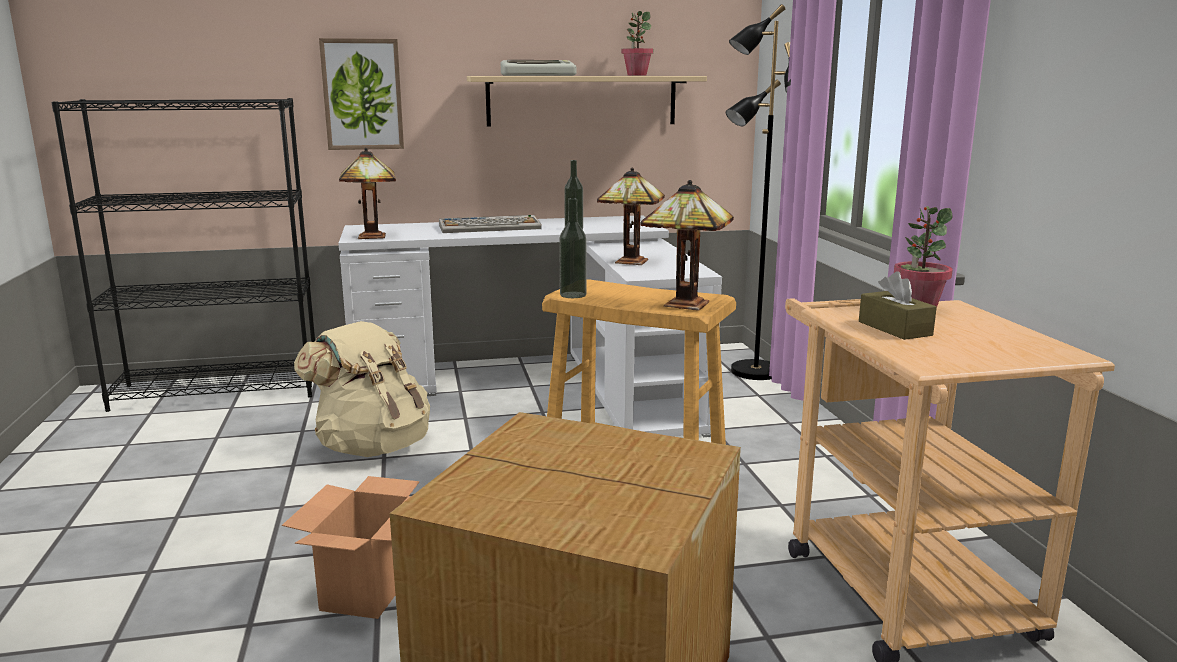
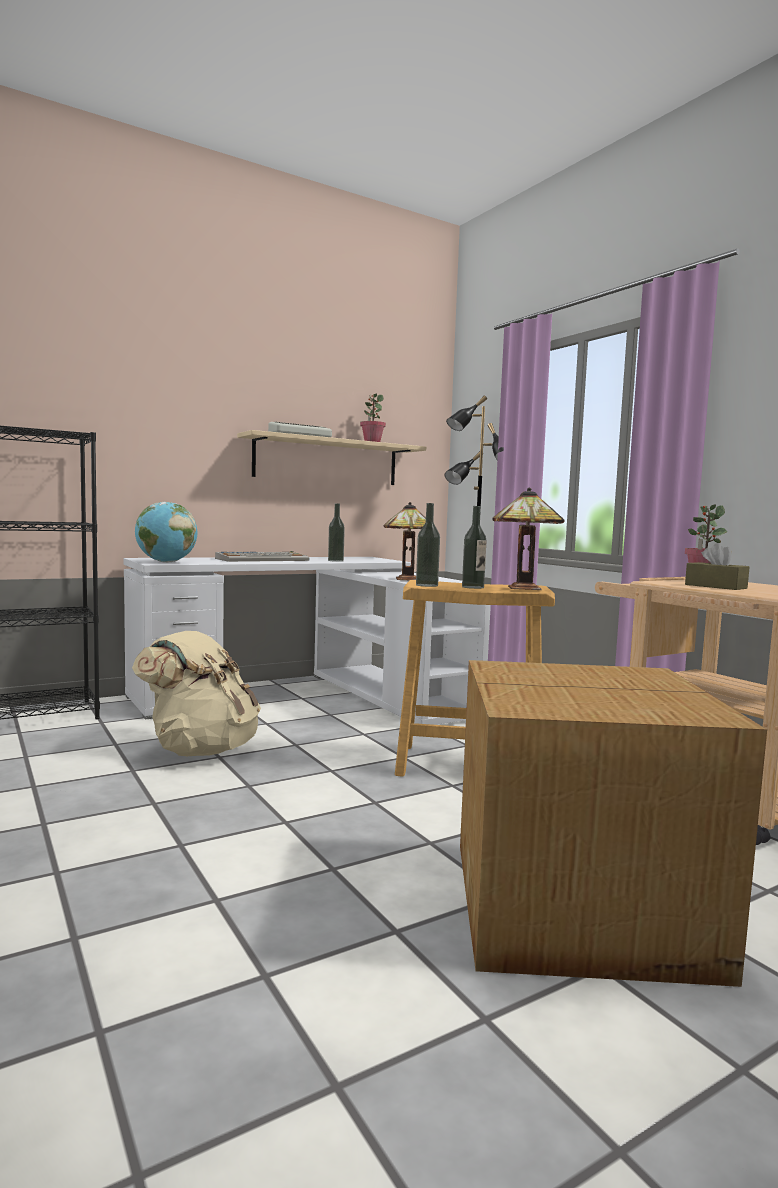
camera: 20 degrees left, 10 degrees down
cardboard box [282,476,420,619] -> none
picture [319,38,404,150] -> none
table lamp [339,148,396,239] -> globe [135,502,197,563]
none -> bottle [462,506,487,589]

